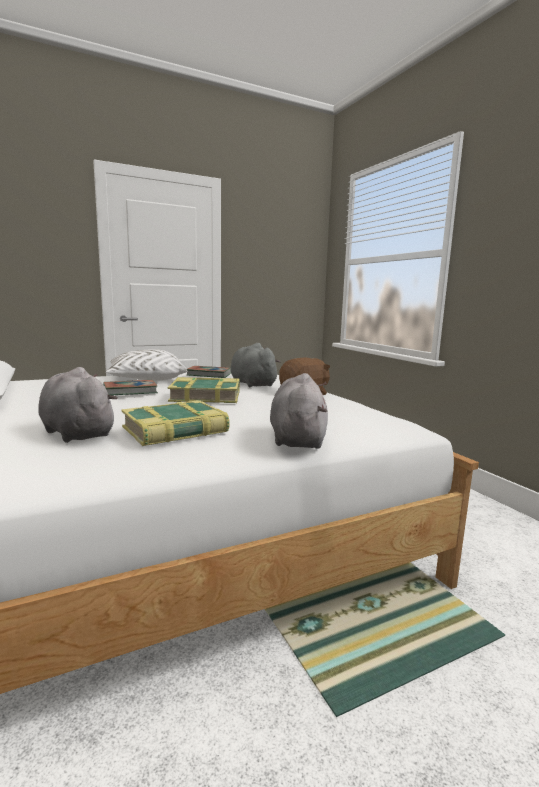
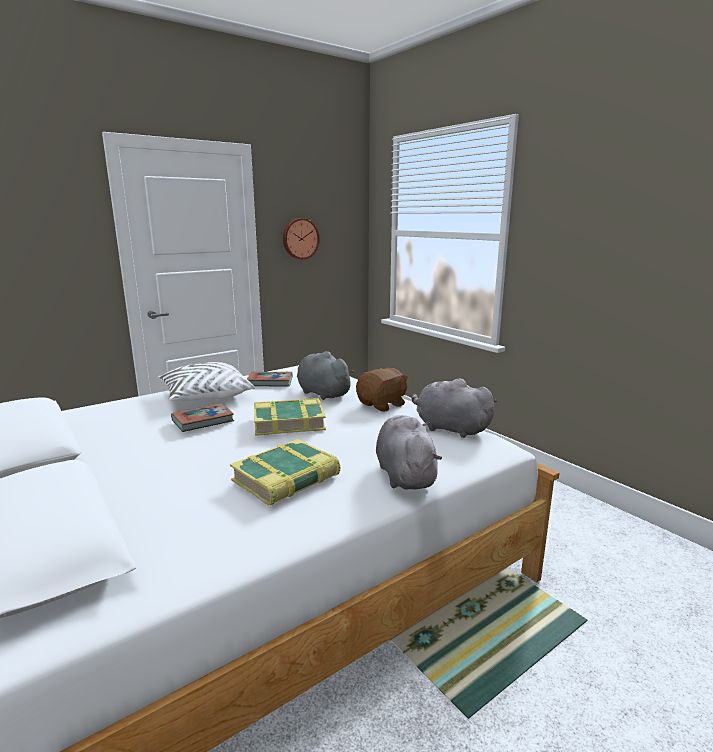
camera: 10 degrees left, 5 degrees up
grey plush toy [39,367,118,443] -> grey plush toy moved to [412,379,497,438]
none -> wall clock [283,218,320,259]

